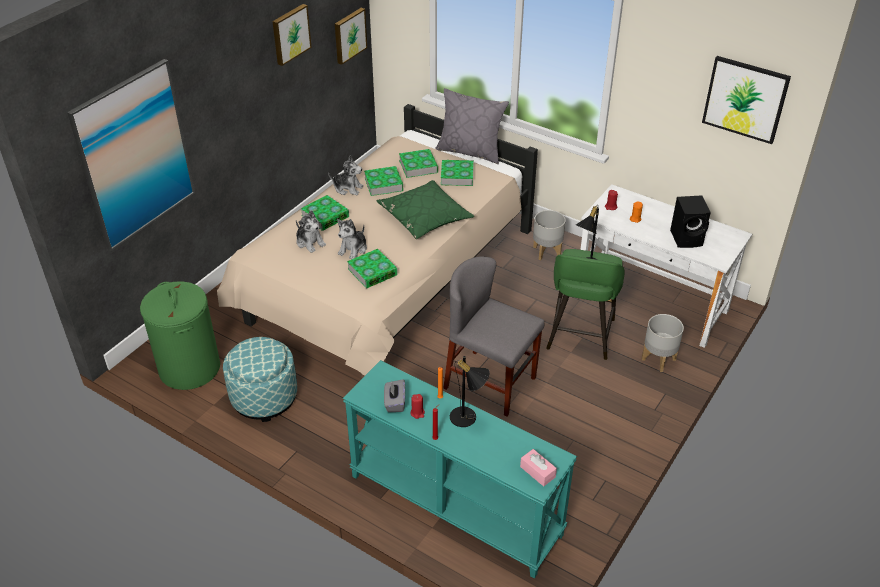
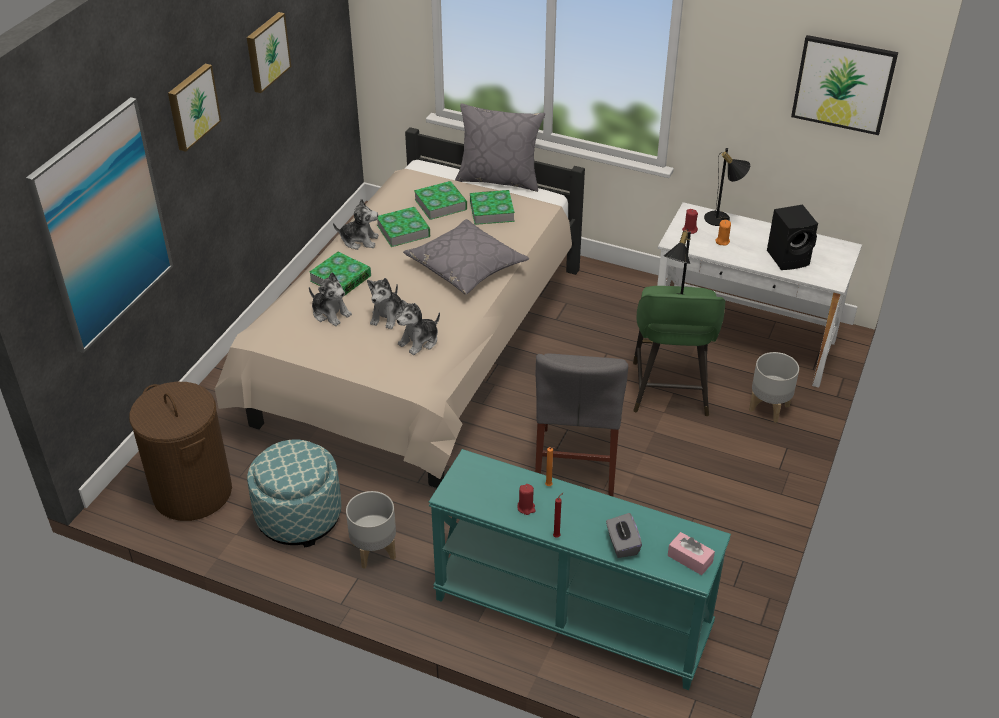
camera: 10 degrees left, 0 degrees up
green laundry basket [140,281,220,390] -> brown laundry basket [129,382,232,521]
picture [335,8,367,65] -> picture moved to [168,64,221,152]
book [347,249,398,288] -> plush toy [397,300,440,355]
green pillow [377,180,474,239] -> grey pillow [403,219,529,295]
grey tissue box [384,379,405,412] -> grey tissue box moved to [606,513,642,558]
grey chair [443,256,544,416] -> grey chair turned 105 degrees counterclockwise [535,354,628,496]
black table lamp [450,356,490,427] -> black table lamp moved to [704,148,750,226]
grey planter [533,210,566,261] -> grey planter moved to [346,491,396,569]

